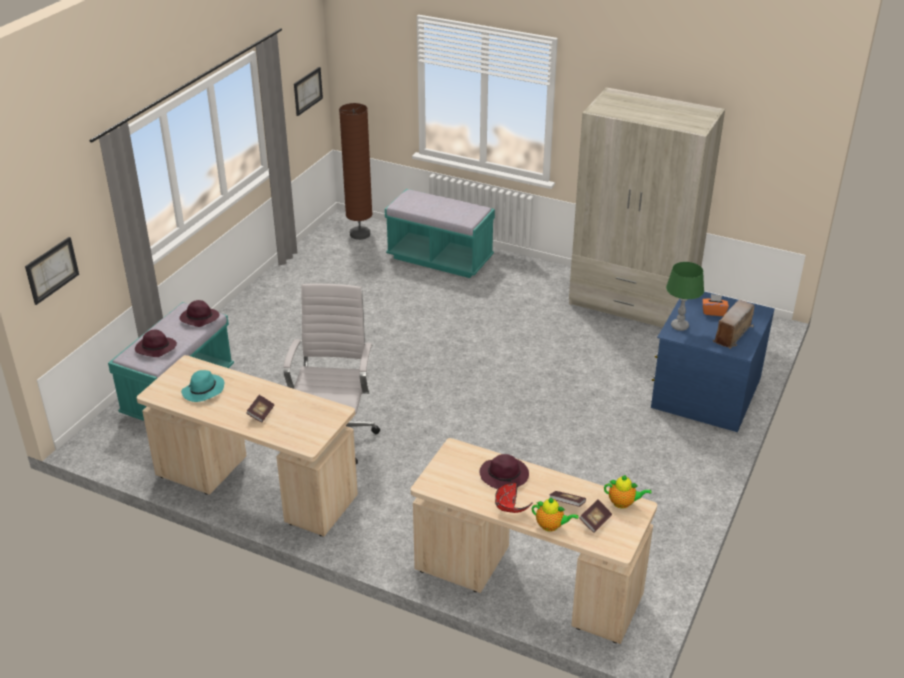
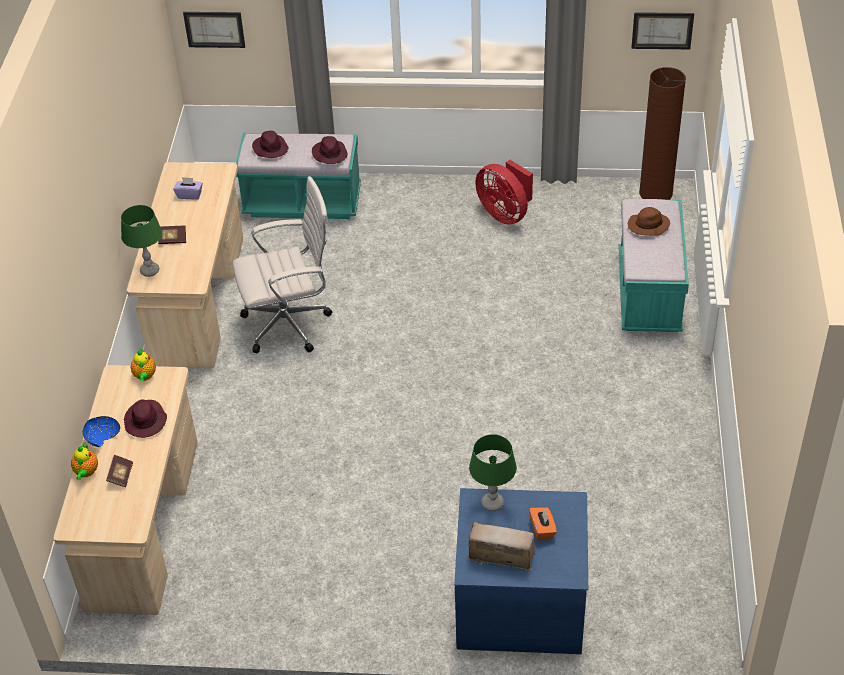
camera: 70 degrees right, 10 degrees up
turquoise hat [181,370,224,402] -> purple tissue box [173,177,203,200]
red bowl [495,482,533,513] -> blue bowl [83,416,120,447]
beige wardrobe [569,87,725,328] -> none
book [579,499,612,533] -> none
teapot [604,475,652,509] -> teapot moved to [131,349,156,381]
none -> green table lamp [121,205,162,277]
none -> red fan [475,160,533,225]
none -> brown hat [628,207,670,236]

